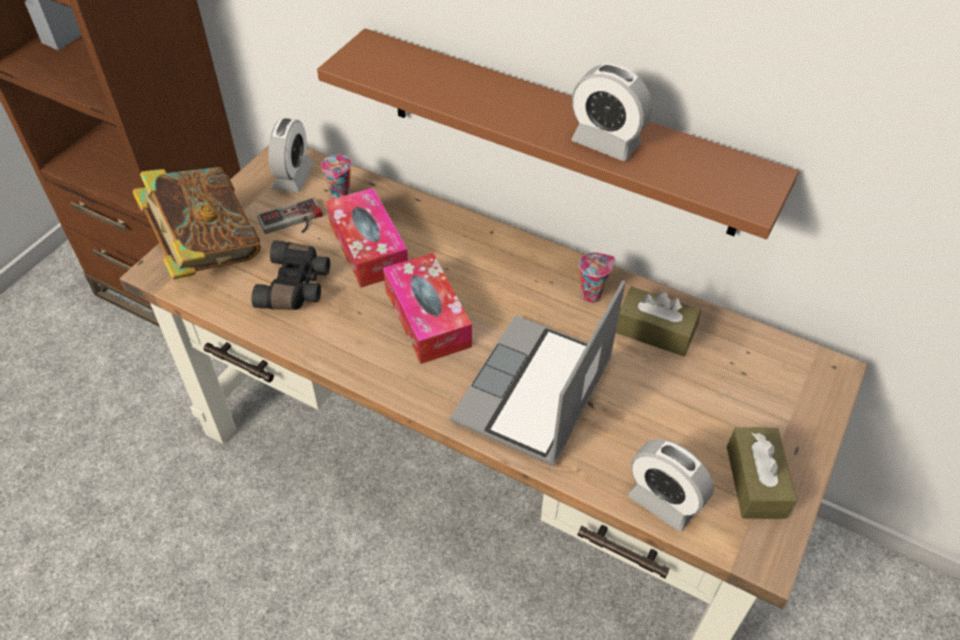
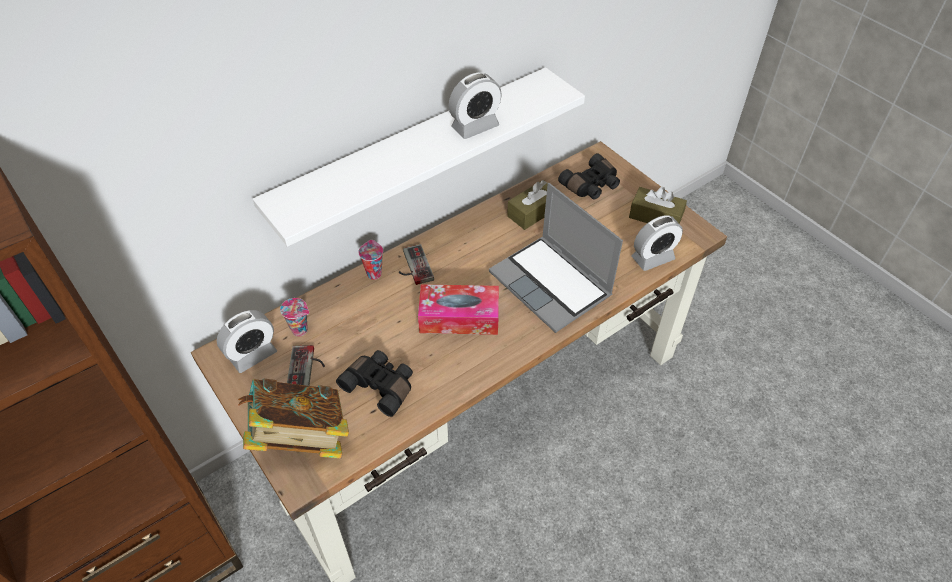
camera: 65 degrees left, 0 degrees up
alarm clock [268,118,314,192] -> alarm clock turned 105 degrees clockwise [217,310,277,373]
brown shelf [317,28,799,239] -> white shelf [253,67,585,247]
tissue box [326,188,408,288] -> none
cup [579,252,615,303] -> cup moved to [358,240,383,280]
none -> game controller [399,244,434,285]
none -> black binoculars [558,153,620,200]

